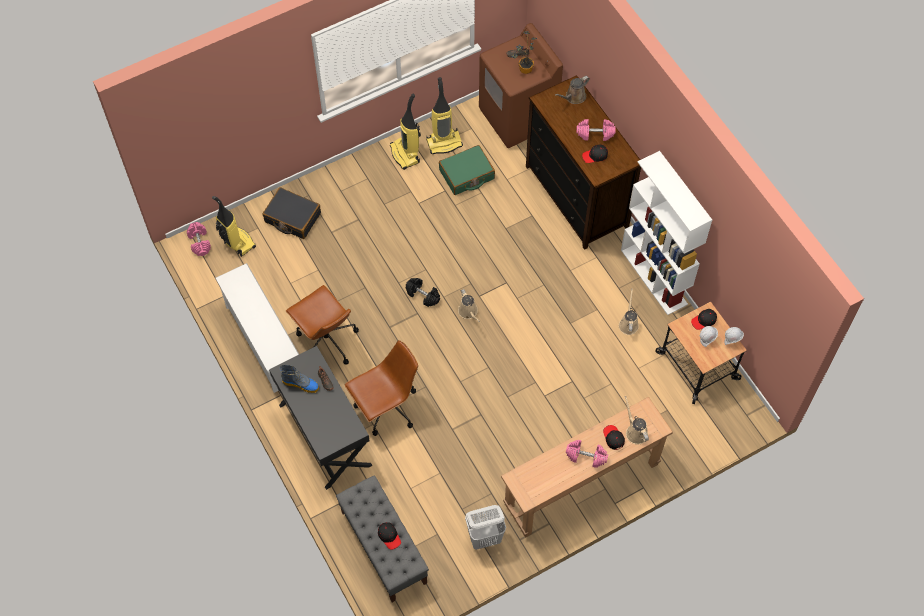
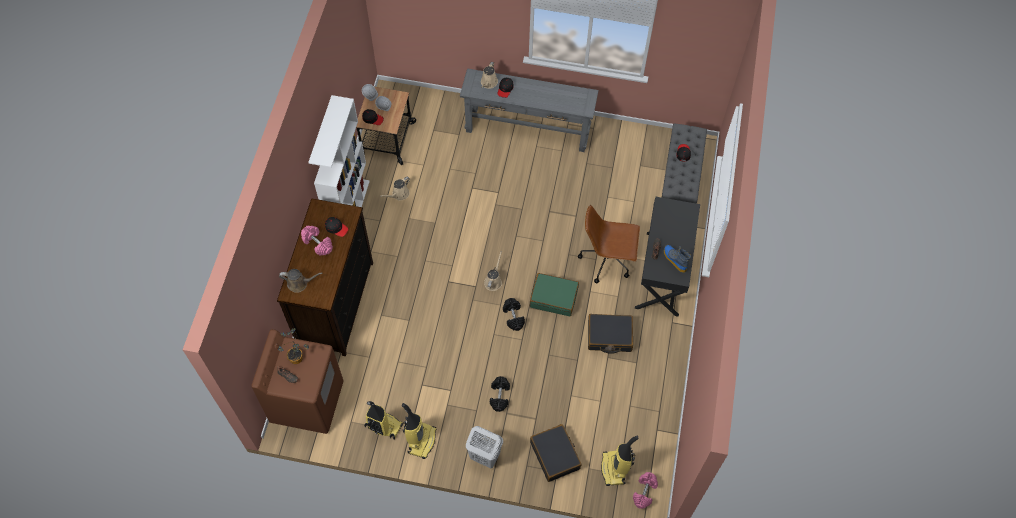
camera: 140 degrees left, 0 degrees up
white shoe rack [215,263,299,393] -> none
brown office chair [286,285,359,365] -> black suitcase [588,314,633,354]
green suitcase [439,145,495,195] -> green suitcase moved to [530,273,579,316]
white laundry basket [465,505,506,550] -> white laundry basket moved to [466,426,503,468]
brown console table [501,397,673,538] -> grey console table [460,68,599,152]
pink dumbbell [566,440,608,468] -> none
none -> black dumbbell [490,376,510,412]

